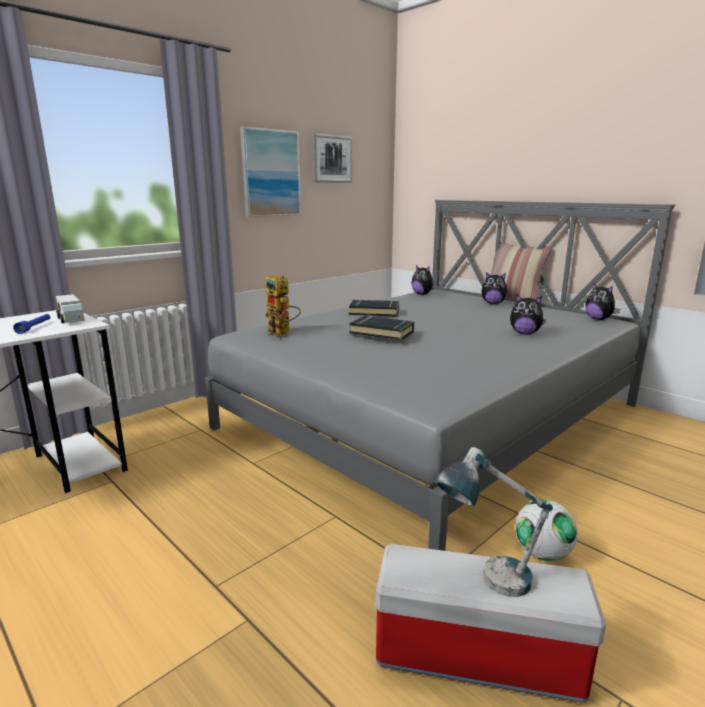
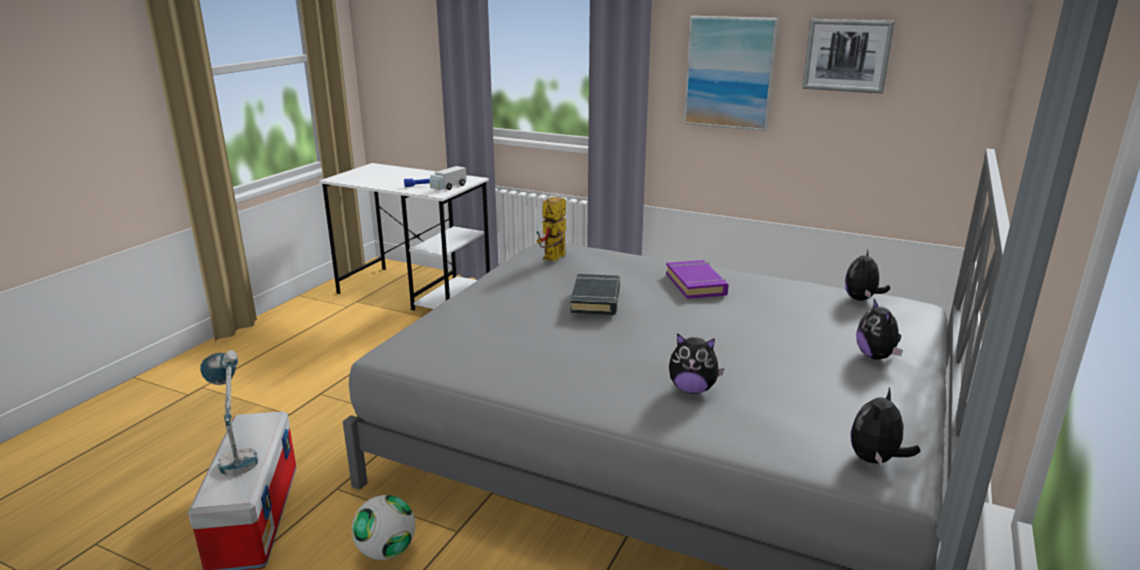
camera: 70 degrees right, 5 degrees up
black book [349,299,399,317] -> purple book [666,260,729,299]
pillow [490,242,552,299] -> none
plush toy [510,295,546,334] -> plush toy turned 75 degrees counterclockwise [669,333,724,394]

